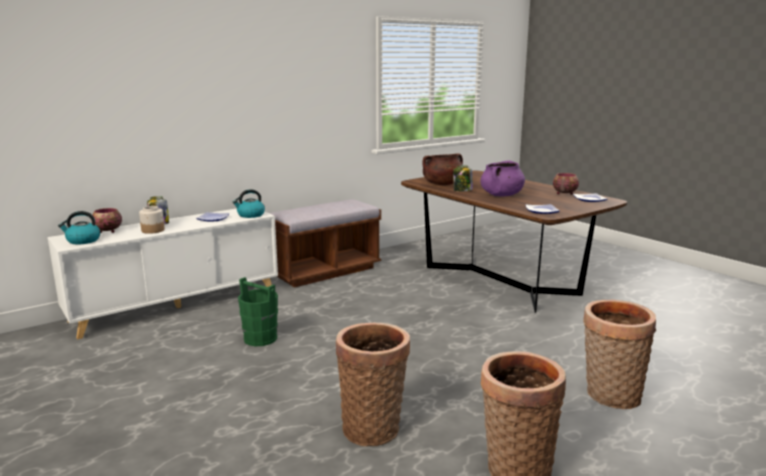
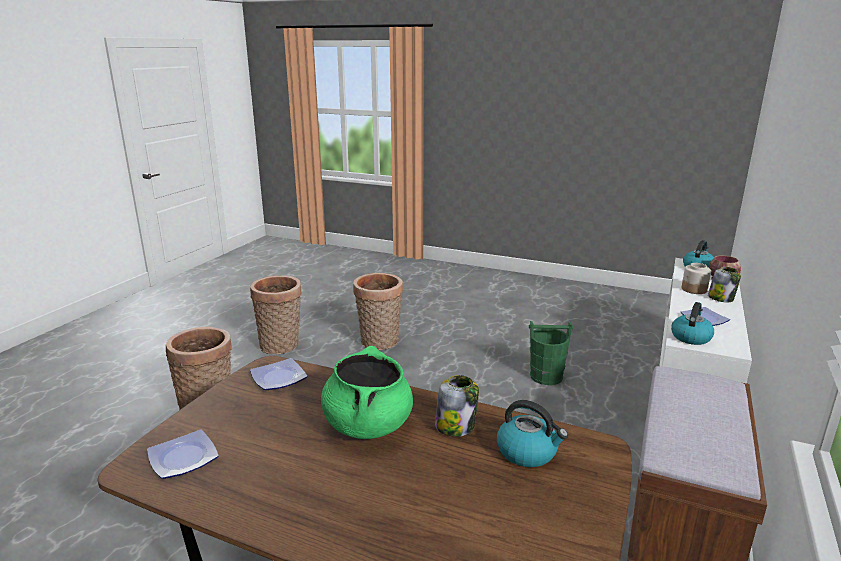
camera: 150 degrees right, 5 degrees up
brown cooking pot [422,153,463,185] -> kettle [497,400,568,467]
purple cooking pot [480,161,525,196] -> green cooking pot [321,346,413,439]
bowl [553,173,579,195] -> none

